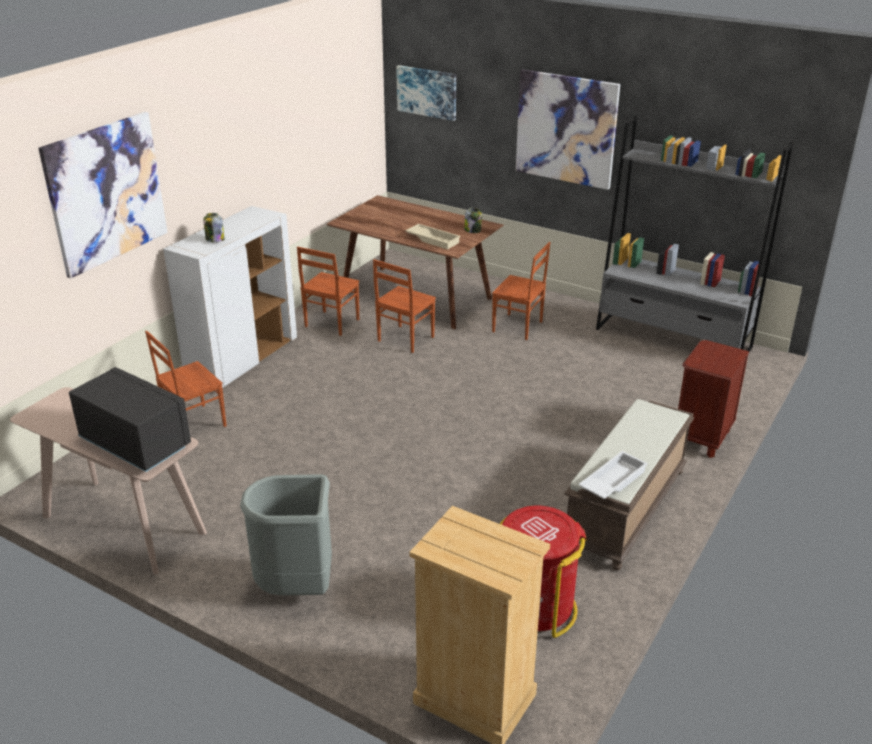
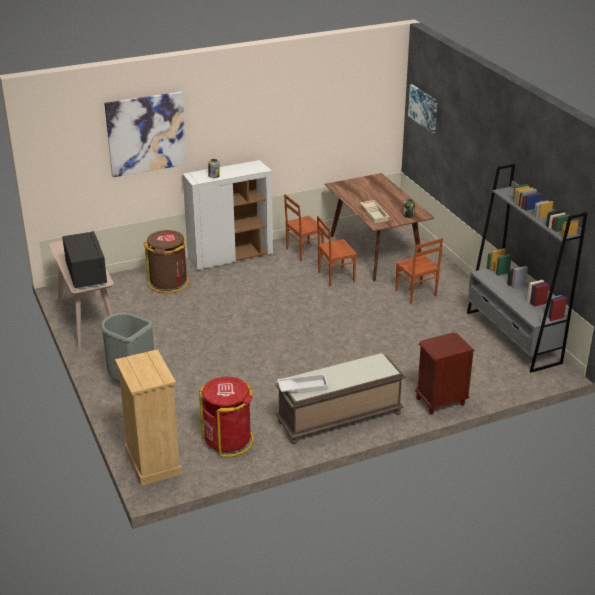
camera: 35 degrees right, 0 degrees up
brown chair [145,330,227,427] -> brown trash can [144,230,189,293]
picture [516,69,620,190] -> none

